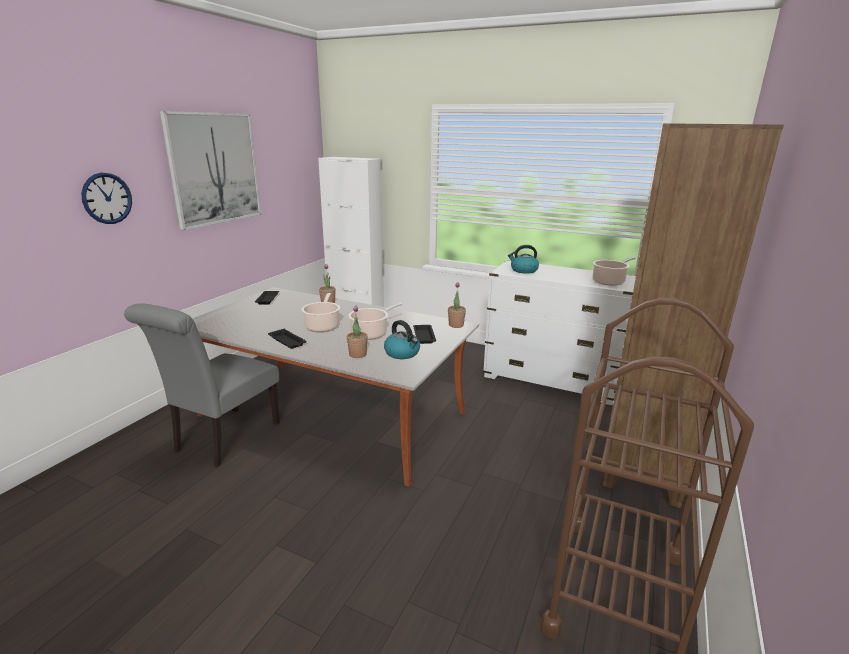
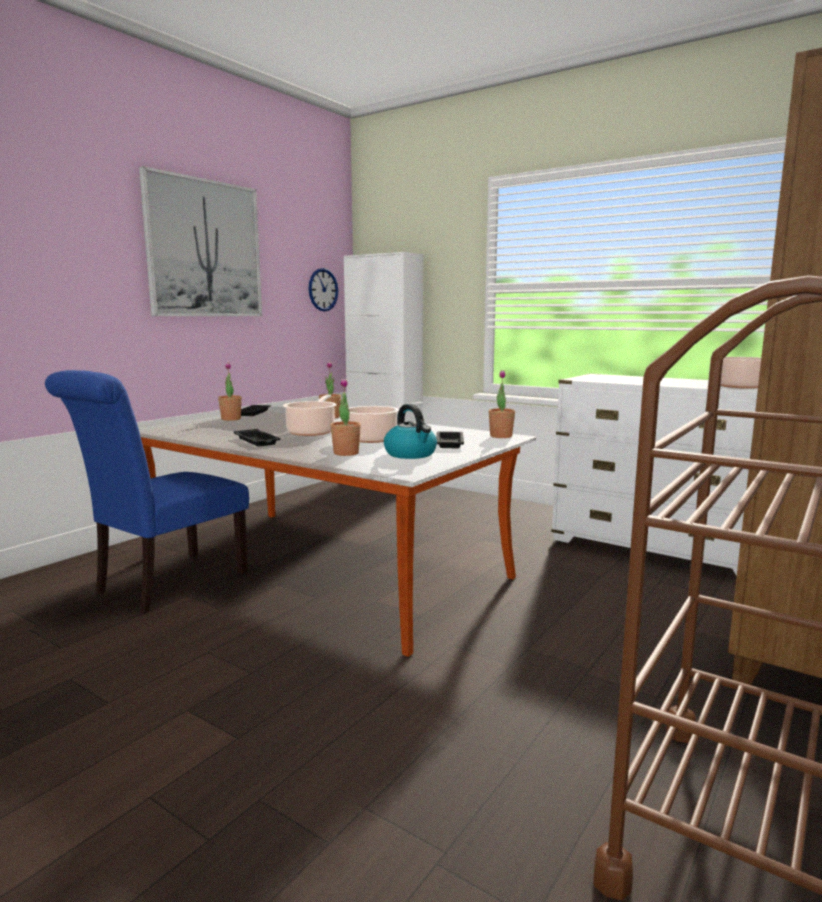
camera: 10 degrees right, 10 degrees down
wall clock [81,173,132,224] -> wall clock moved to [309,268,339,311]
grey chair [124,304,280,467] -> blue chair [45,370,249,613]
kettle [508,245,539,274] -> none
none -> potted plant [218,362,242,421]

